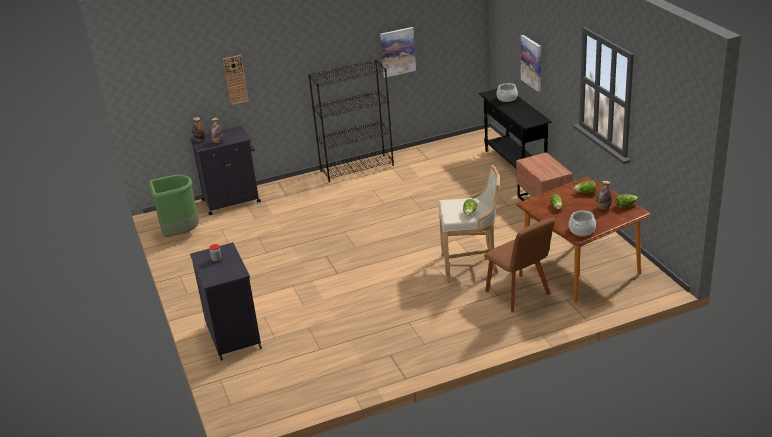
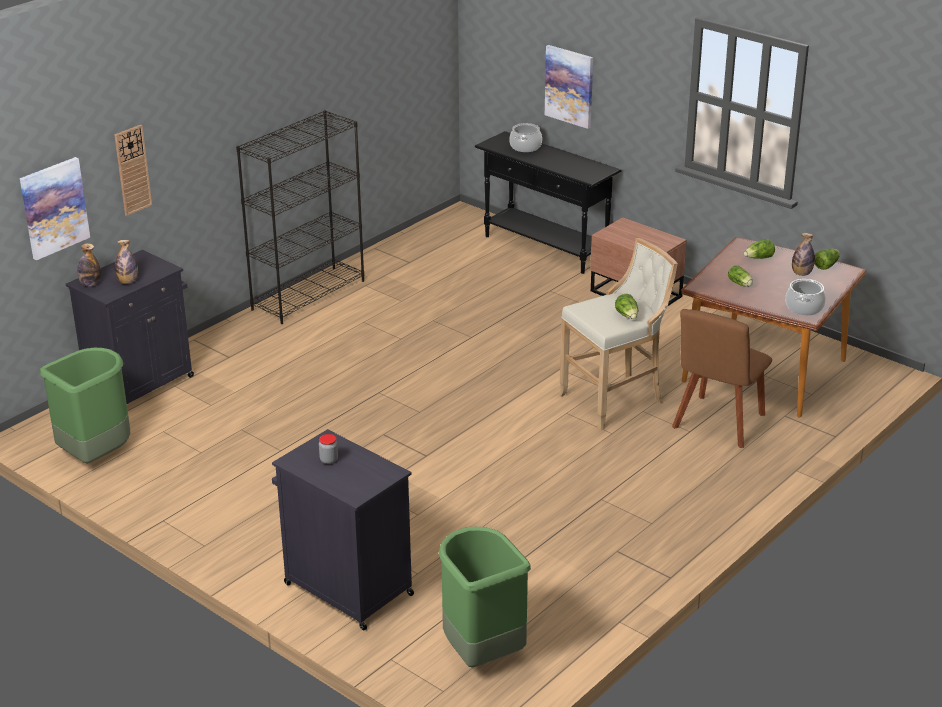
camera: 30 degrees left, 0 degrees up
picture [380,27,416,78] -> picture moved to [20,157,90,260]
brown chair [484,217,555,312] -> brown chair turned 90 degrees clockwise [672,309,772,448]
none -> green trash can [439,527,531,668]

